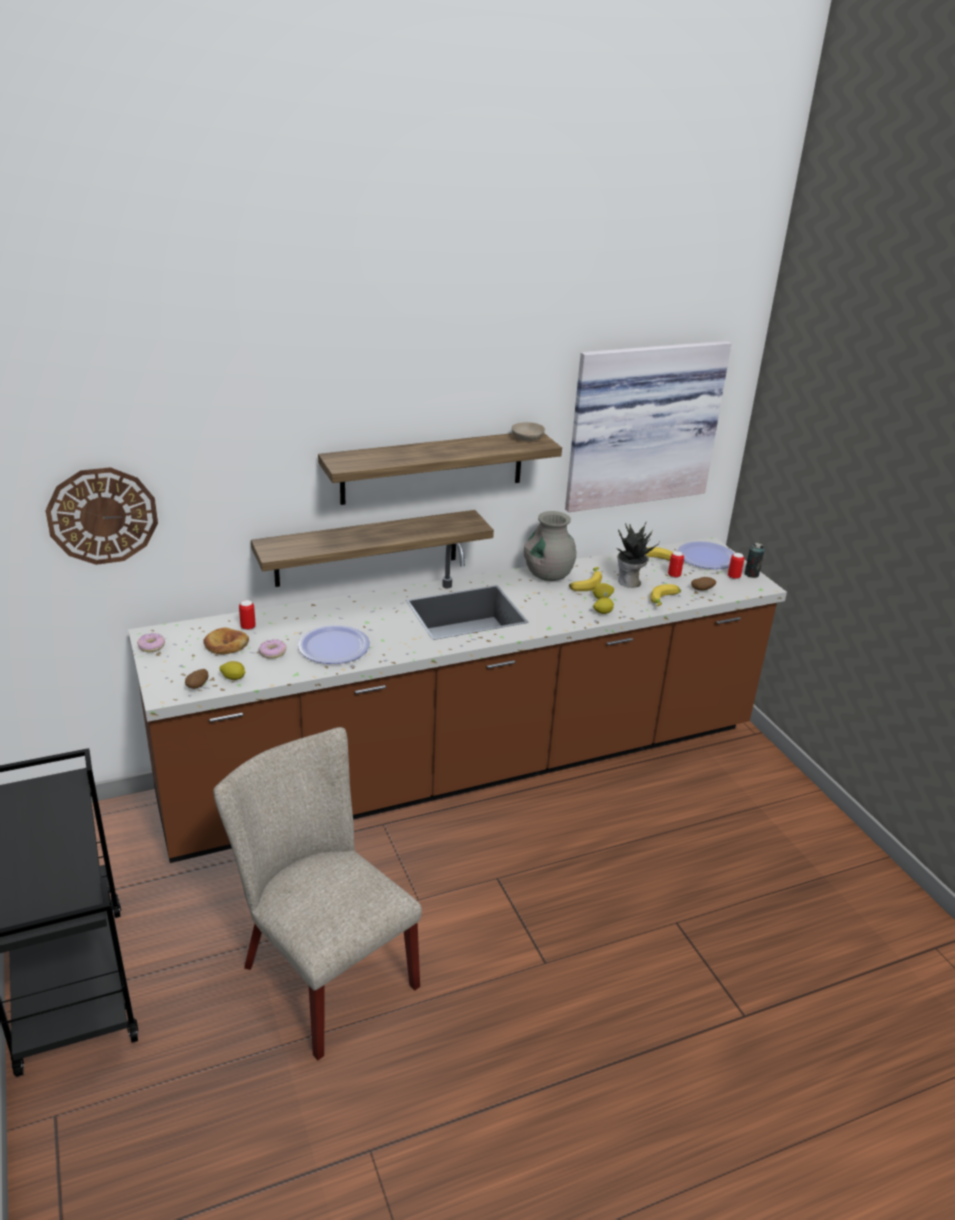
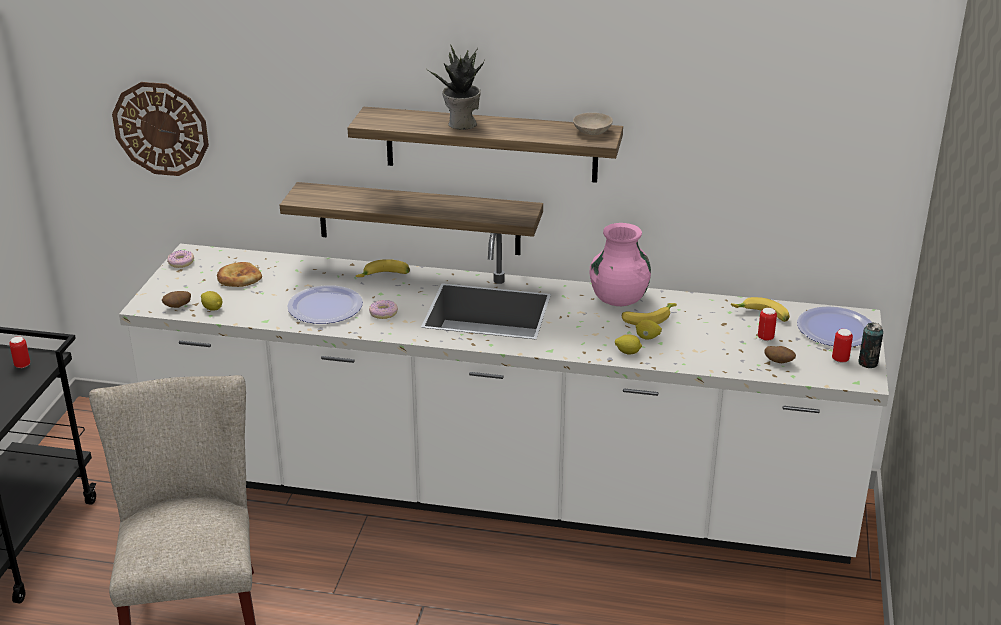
camera: 35 degrees right, 0 degrees up
brown counter [128,537,787,863] -> white counter [119,233,889,564]
can [239,600,256,630] -> can moved to [9,336,30,368]
donut [259,639,287,659] -> donut moved to [369,300,398,319]
grey vase [524,511,577,581] -> pink vase [589,223,651,306]
picture [565,341,732,512] -> none
potted plant [615,523,660,588] -> potted plant moved to [427,45,484,130]
banana [650,584,681,607] -> banana moved to [356,259,410,277]

